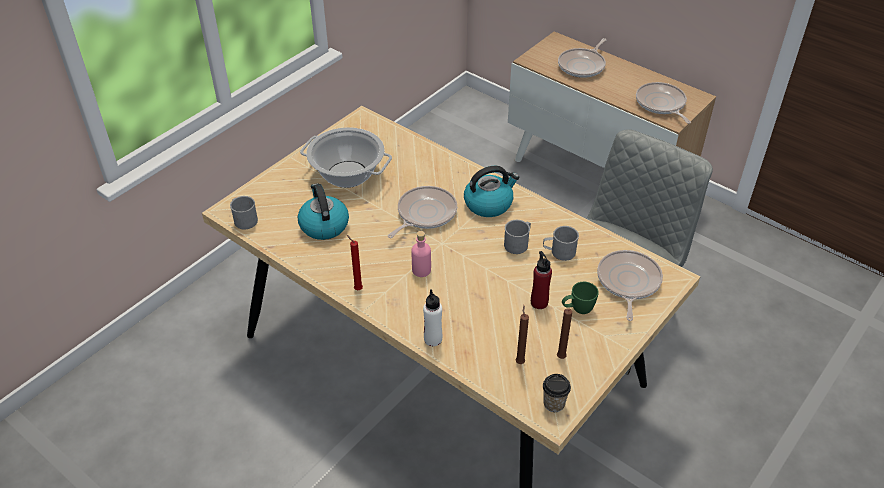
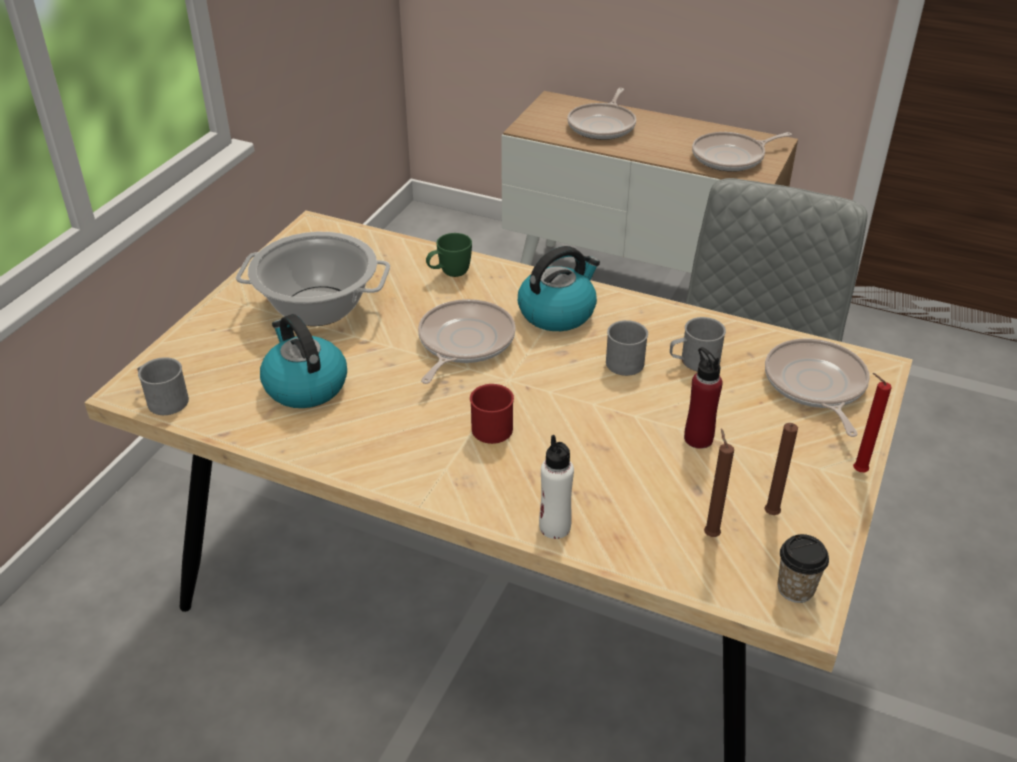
camera: 15 degrees left, 5 degrees down
red candle [347,235,363,290] -> red candle moved to [853,373,892,472]
pink bottle [412,231,431,277] -> red mug [470,384,514,444]
green mug [562,282,599,314] -> green mug moved to [426,233,472,277]
frying pan [636,82,691,124] -> frying pan turned 75 degrees counterclockwise [692,132,792,172]

